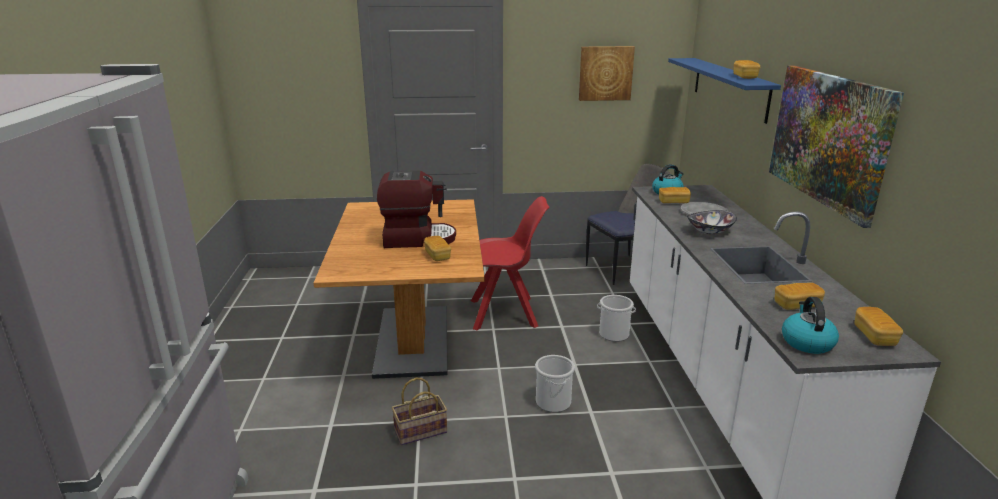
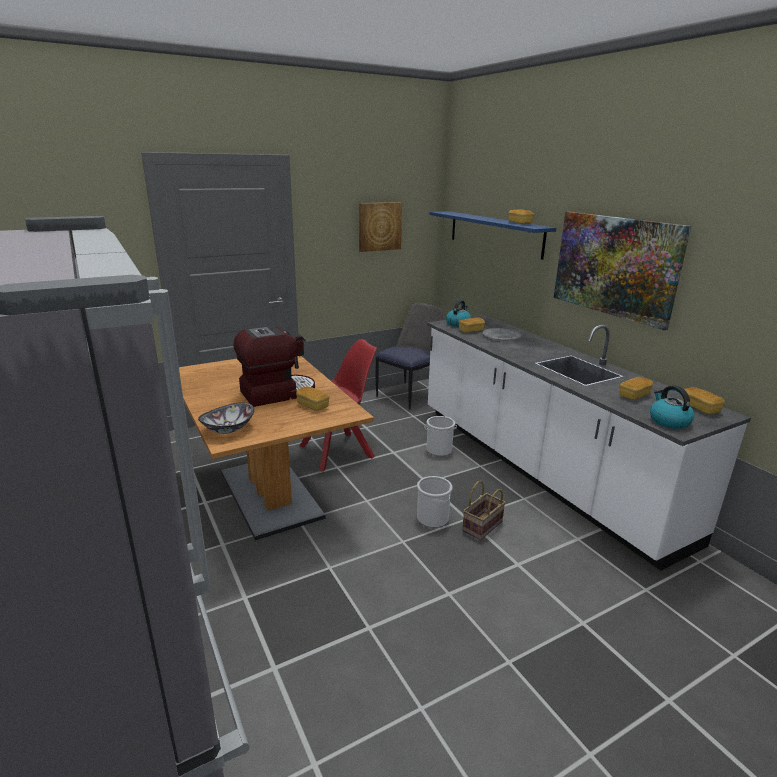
camera: 25 degrees left, 0 degrees up
basket [392,377,447,445] -> basket moved to [462,481,506,540]
bowl [687,210,737,234] -> bowl moved to [198,402,255,434]

